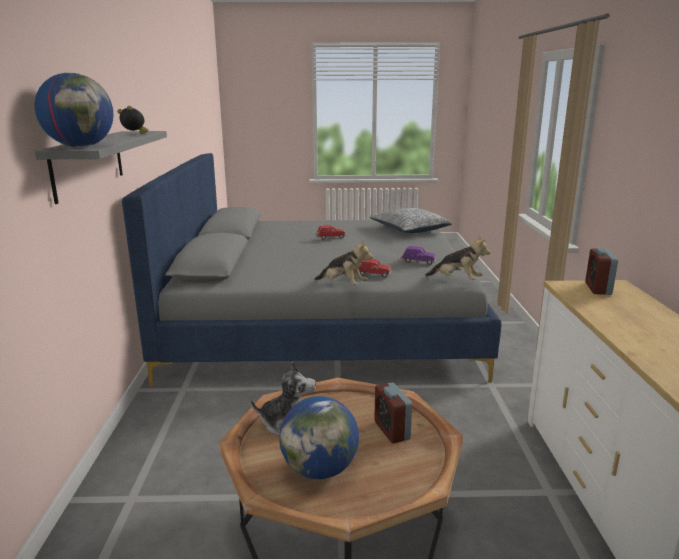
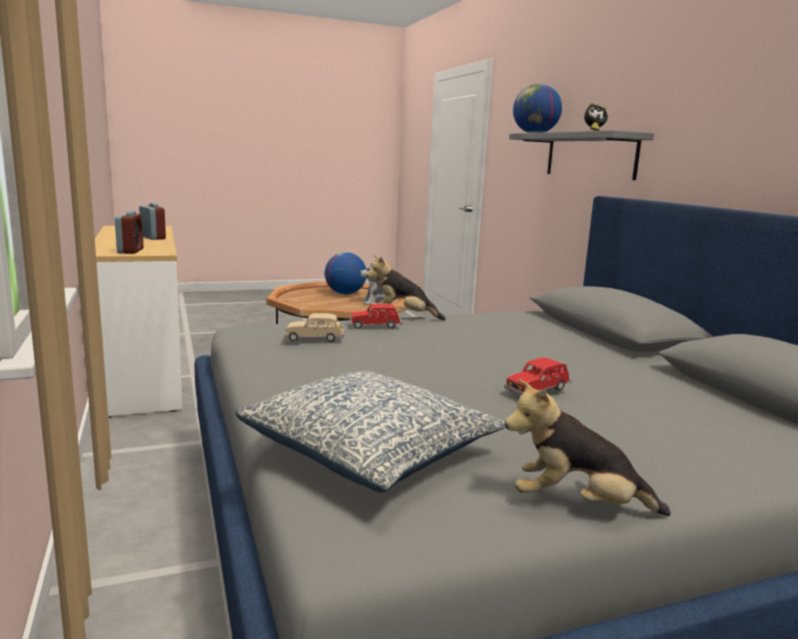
camera: 160 degrees right, 5 degrees down
alarm clock [374,382,412,443] -> alarm clock moved to [139,203,166,240]
purple toy car [401,246,436,265] -> beige toy car [285,313,344,342]
plush toy [425,235,491,280] -> plush toy moved to [505,379,671,516]

